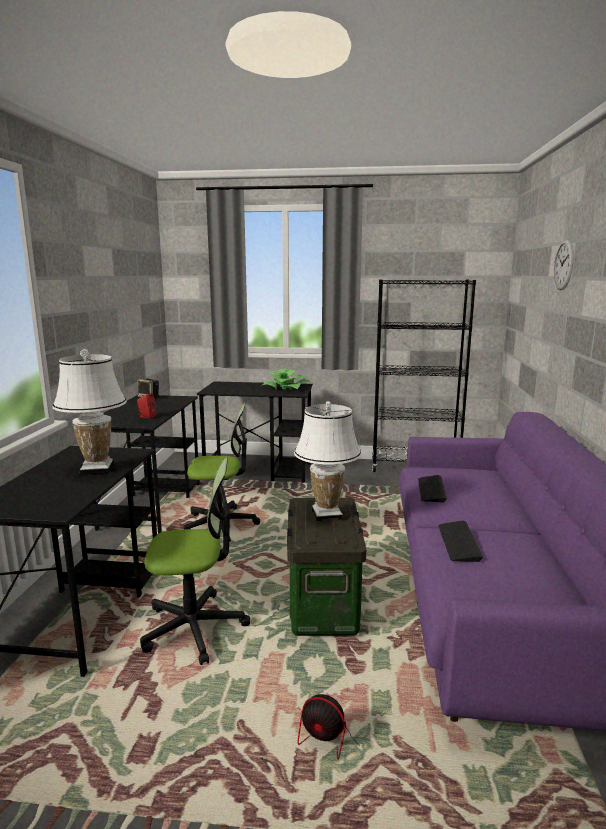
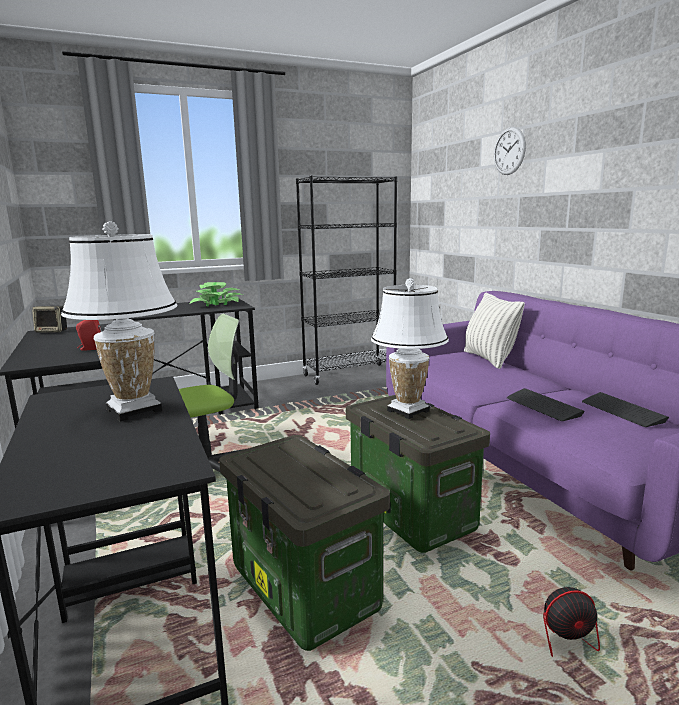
camera: 30 degrees left, 0 degrees up
office chair [140,457,250,665] -> storage box [219,435,390,651]
keyboard [418,475,447,503] -> keyboard moved to [582,392,669,427]
none -> pillow [464,292,525,369]

